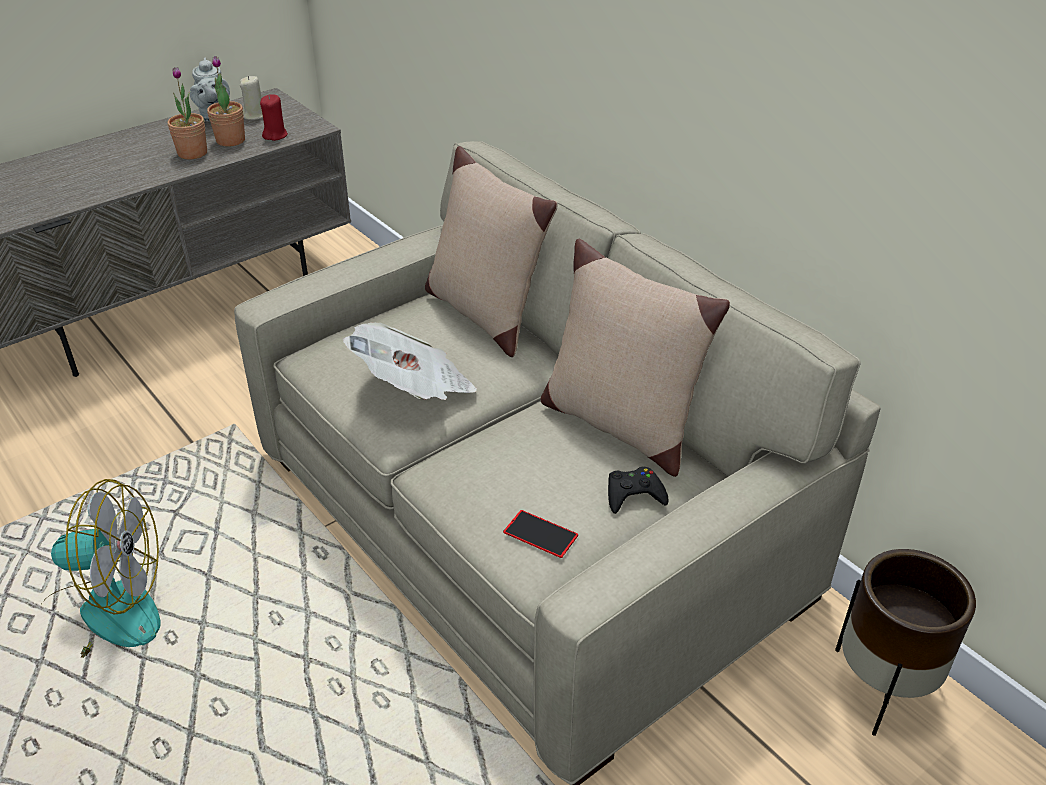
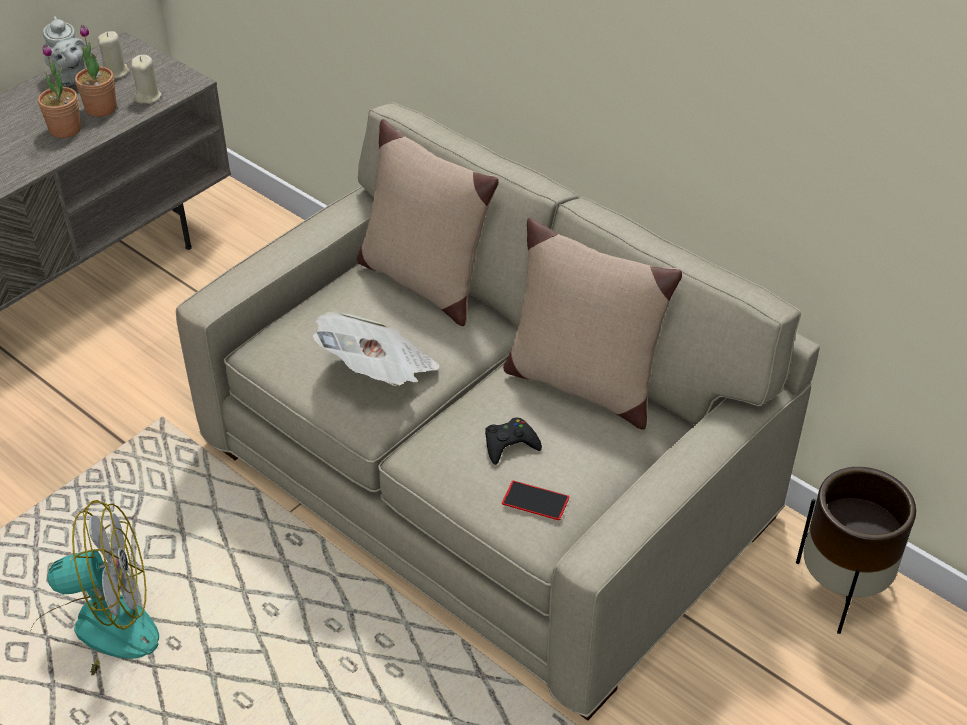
camera: 10 degrees left, 5 degrees up
red candle [260,94,288,141] -> beige candle [131,55,162,104]
black game controller [608,467,669,514] -> black game controller moved to [485,418,542,465]

